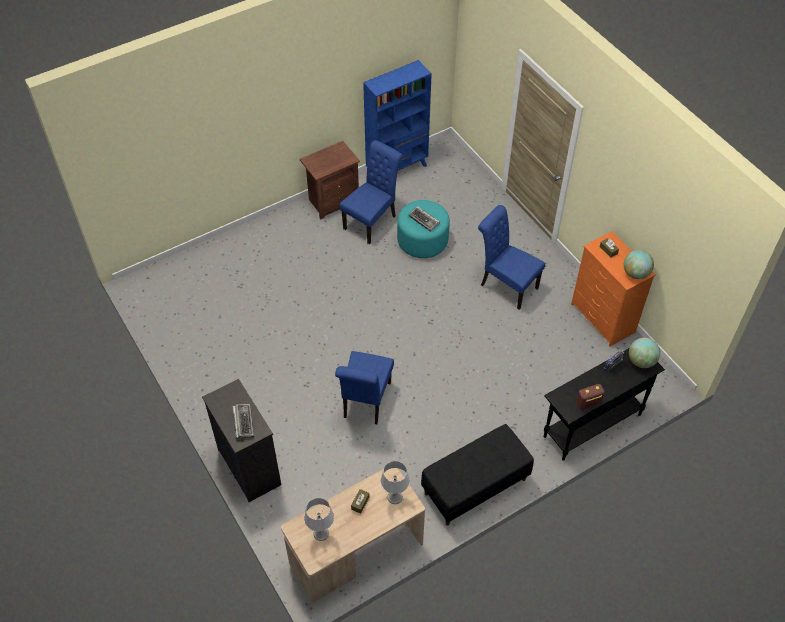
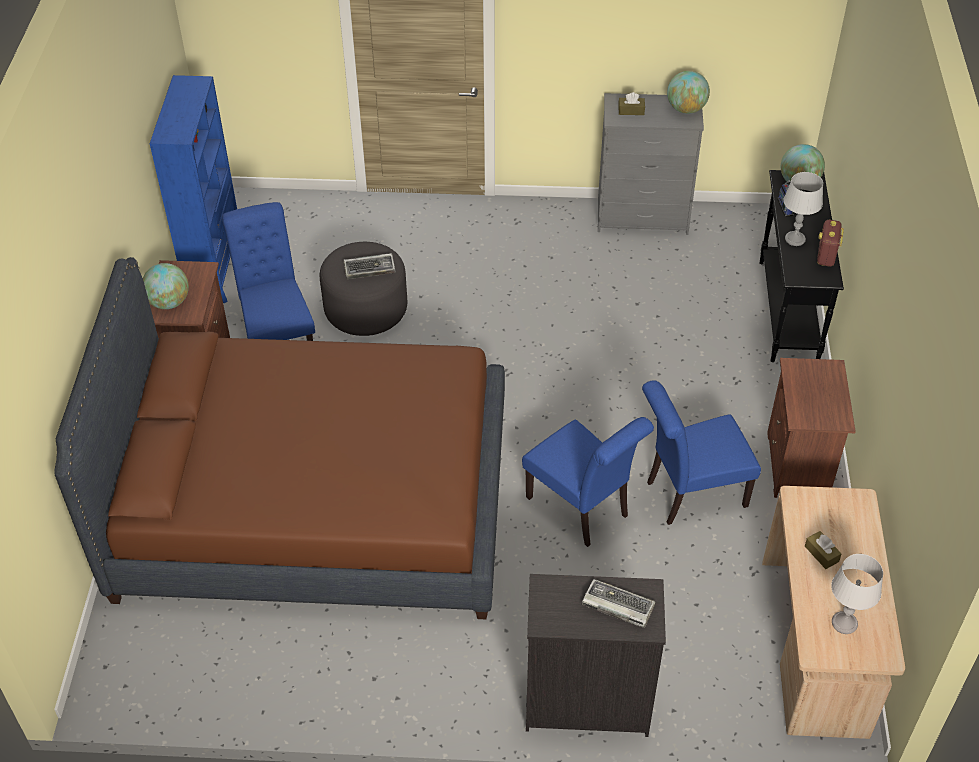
camera: 55 degrees left, 5 degrees down
grey table lamp [381,461,410,504] -> grey table lamp moved to [783,172,823,246]
turquoise ottoman [397,200,450,258] -> grey ottoman [320,242,407,336]
black bench [421,424,534,525] -> brown nightstand [767,358,856,498]
blue chair [478,205,545,310] -> blue chair moved to [642,380,761,525]
orange dresser [571,231,656,347] -> grey dresser [598,93,704,235]
none -> brown bed [54,257,505,619]
none -> globe [143,263,189,309]

